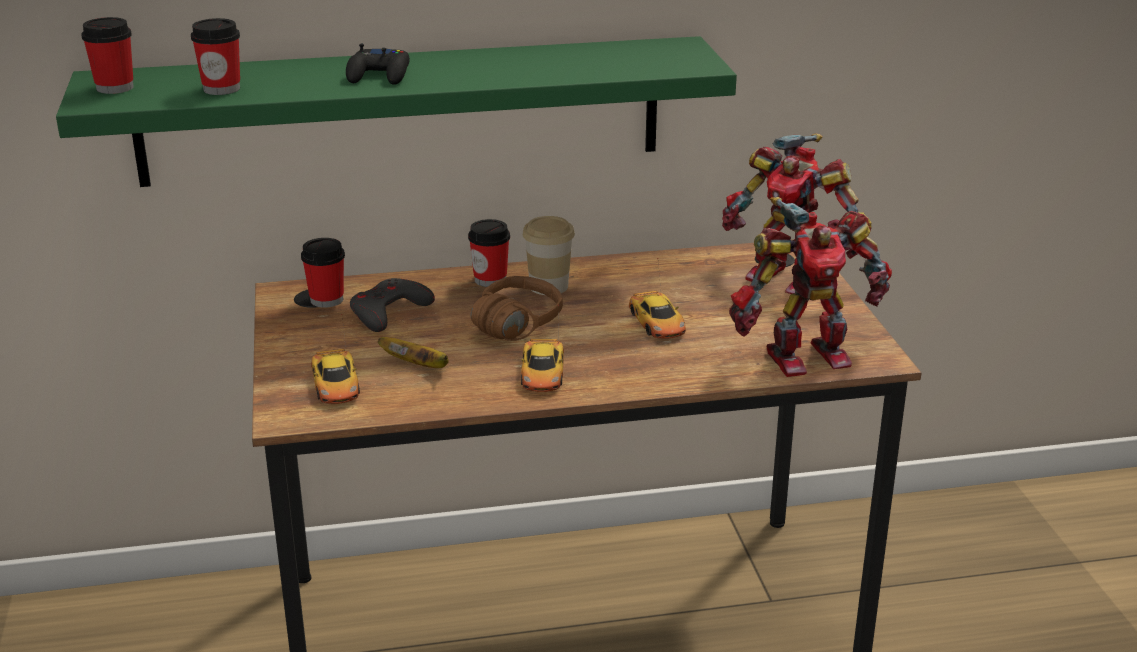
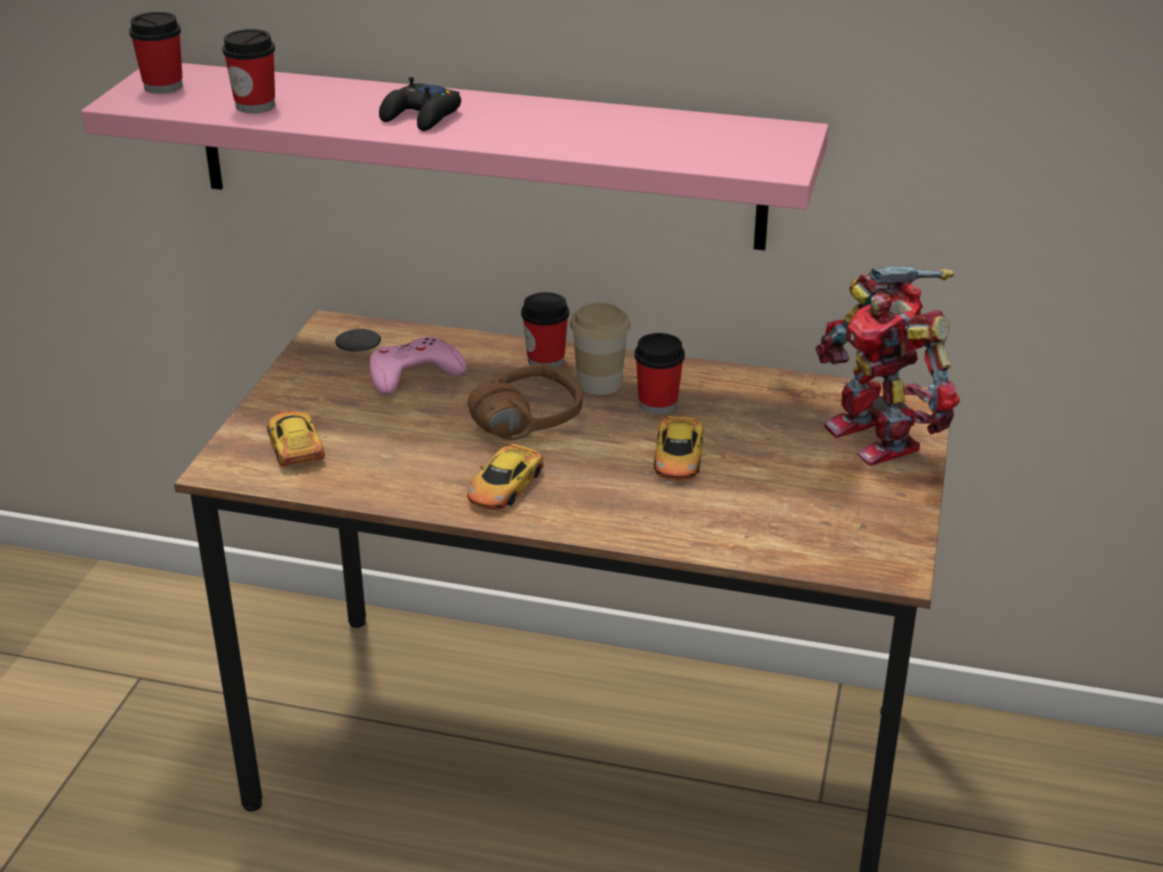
camera: 25 degrees right, 5 degrees up
green shelf [56,36,737,187] -> pink shelf [81,63,829,250]
cup [301,238,345,308] -> cup moved to [634,333,685,414]
toy car [311,319,360,404] -> toy car turned 150 degrees clockwise [267,411,325,466]
grey game controller [350,278,435,332] -> pink game controller [369,337,467,395]
banana [378,337,449,368] -> none
toy robot [729,197,892,377] -> none

